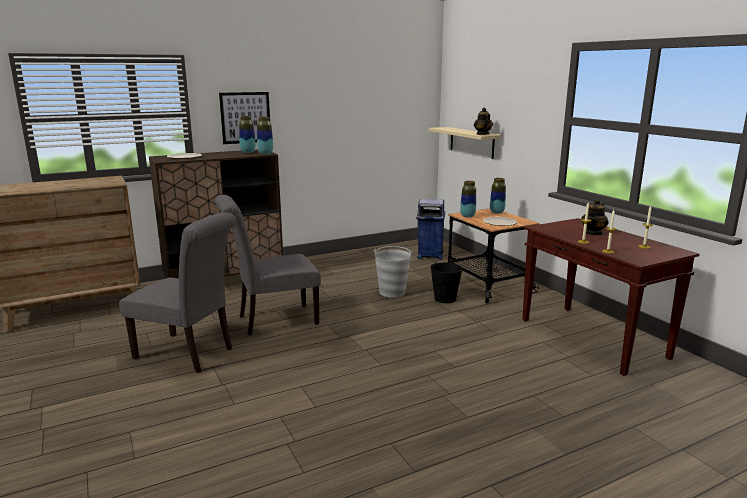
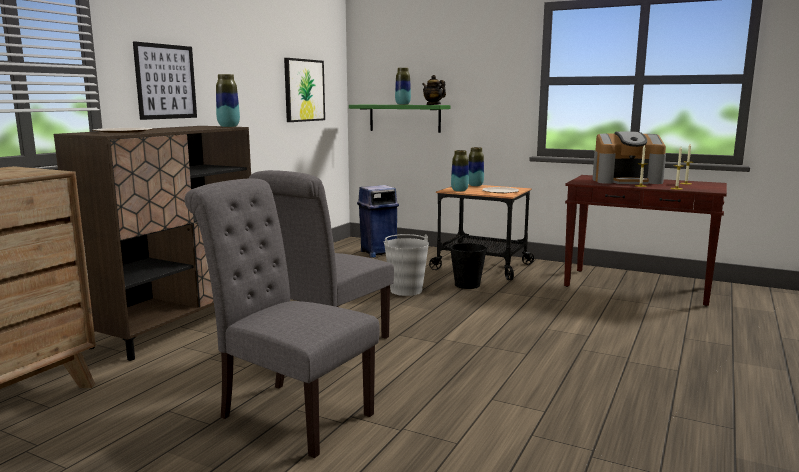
camera: 35 degrees left, 5 degrees down
grey chair [119,213,236,373] -> grey chair turned 135 degrees counterclockwise [185,179,380,458]
vase [239,116,256,153] -> vase moved to [395,68,411,105]
beige shelf [429,127,501,159] -> green shelf [349,105,451,133]
teapot [581,199,609,236] -> coffee machine [593,131,666,184]
none -> picture [284,58,325,122]

